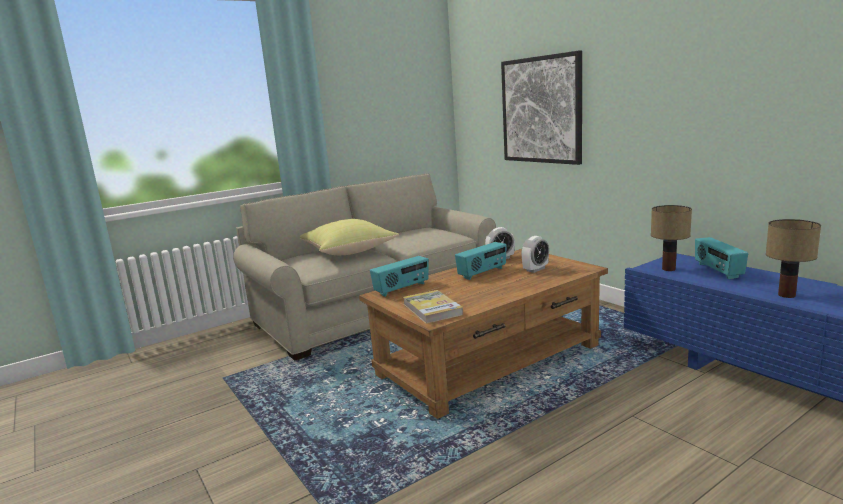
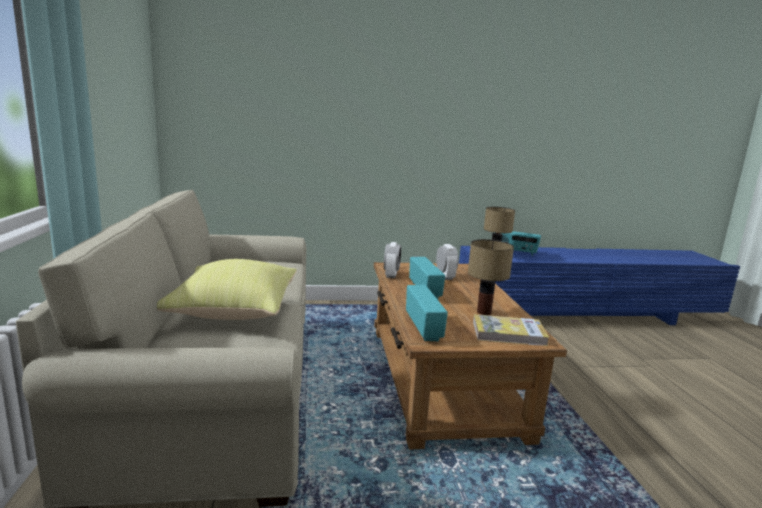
camera: 65 degrees left, 0 degrees up
picture [501,50,582,165] -> none
table lamp [766,219,821,298] -> table lamp moved to [468,239,514,315]

